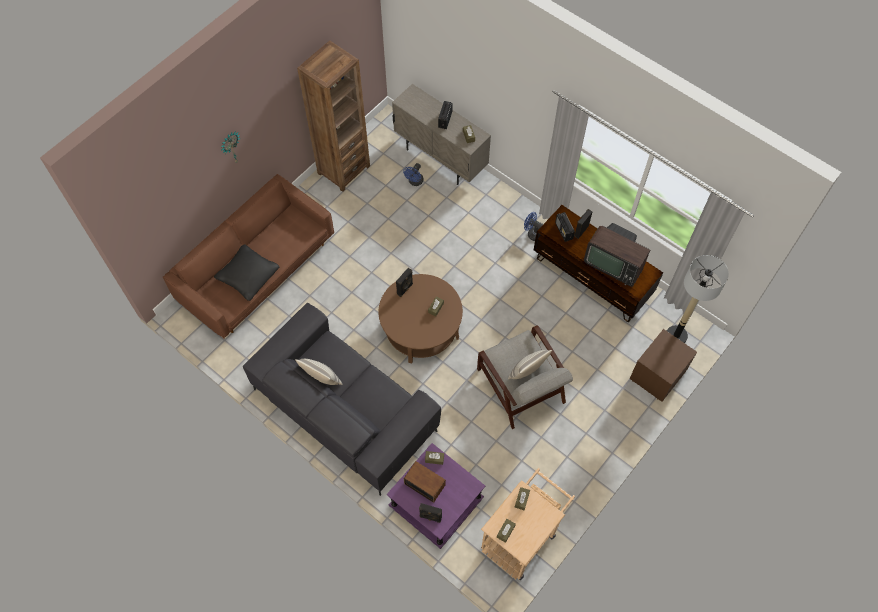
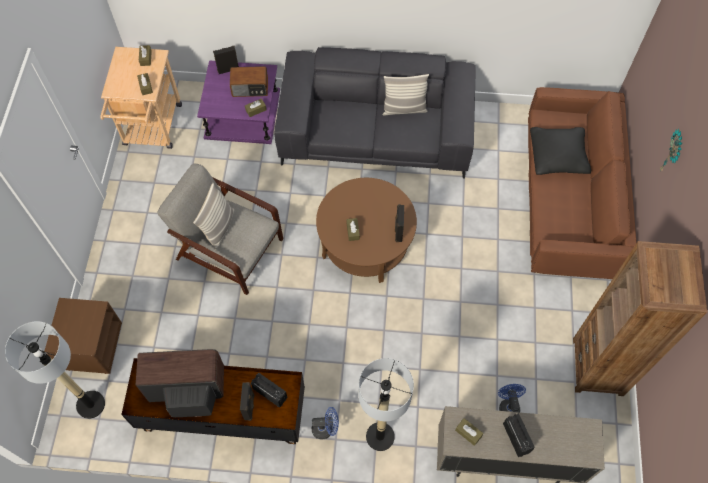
camera: 145 degrees right, 0 degrees up
none -> floor lamp [359,358,414,451]

